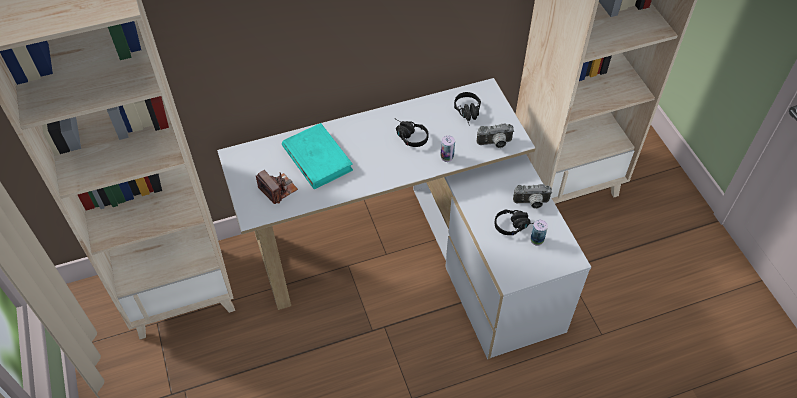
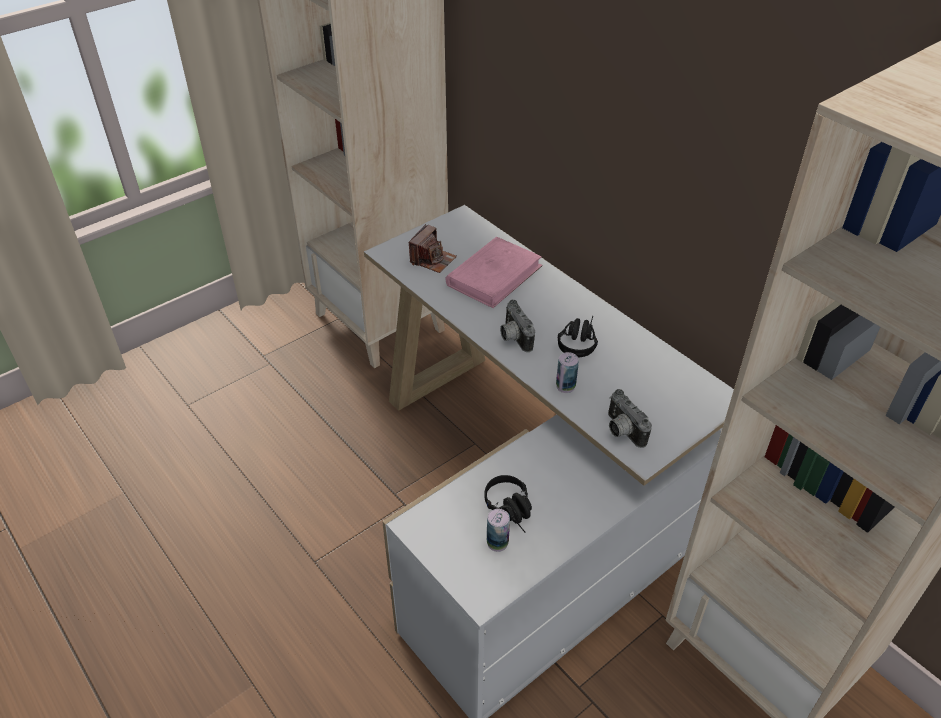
camera: 70 degrees right, 10 degrees down
turquoise book [282,123,353,189] -> pink book [445,237,543,308]
black headphones [454,92,481,126] -> none
camera [513,184,552,209] -> camera moved to [500,300,535,352]

